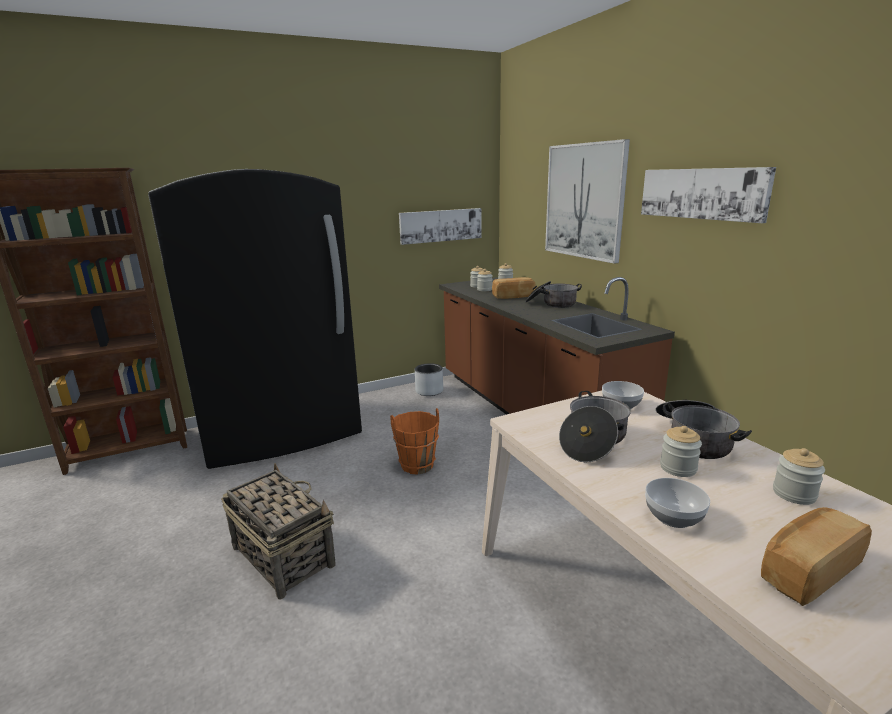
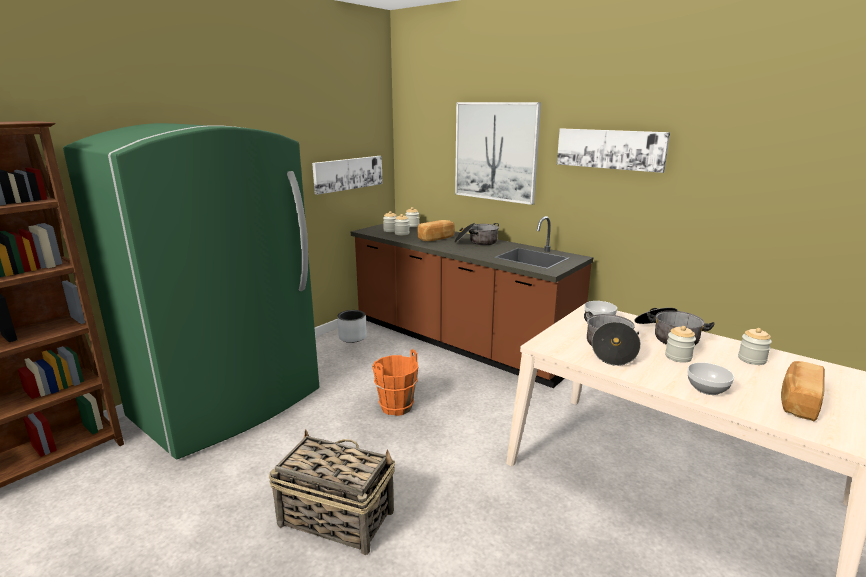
camera: 25 degrees left, 0 degrees up
black fridge [148,169,362,469] -> green fridge [63,123,319,459]

